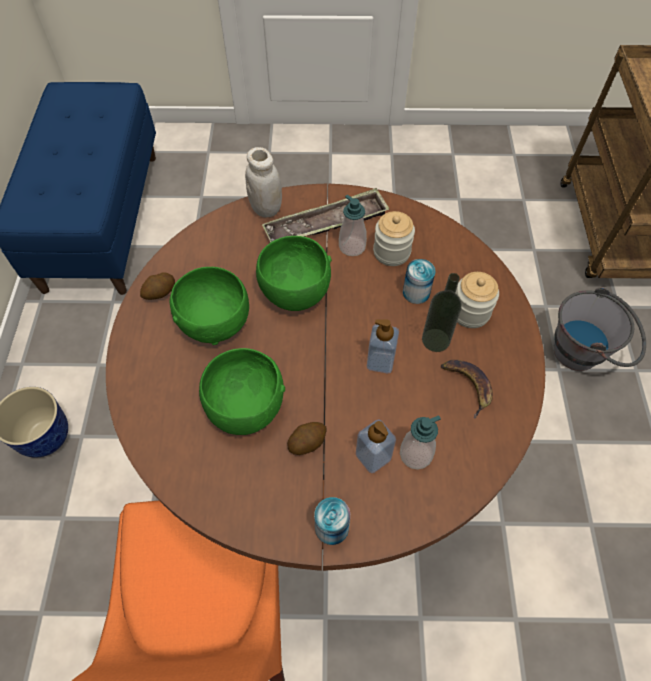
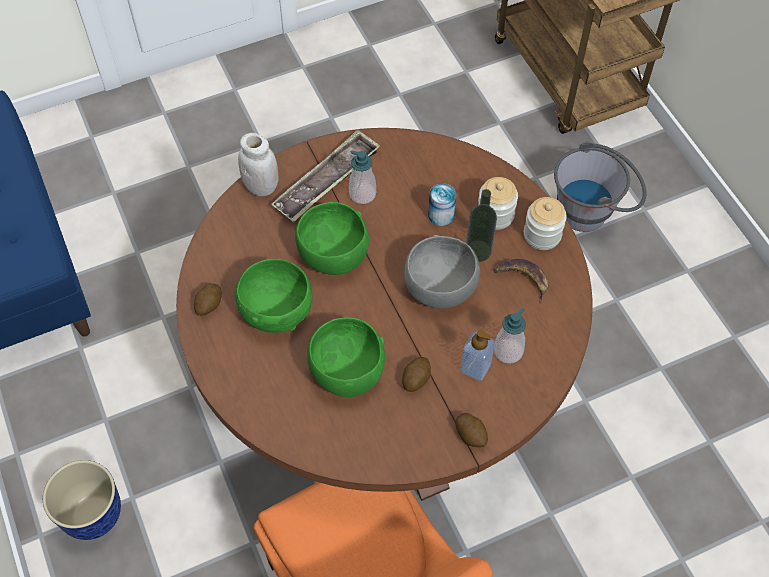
camera: 25 degrees left, 0 degrees up
can [314,497,350,545] -> potato [456,413,488,447]
soap dispenser [367,319,399,374] -> grey bowl [404,235,480,309]
jar [373,211,415,266] -> jar moved to [524,197,567,250]

